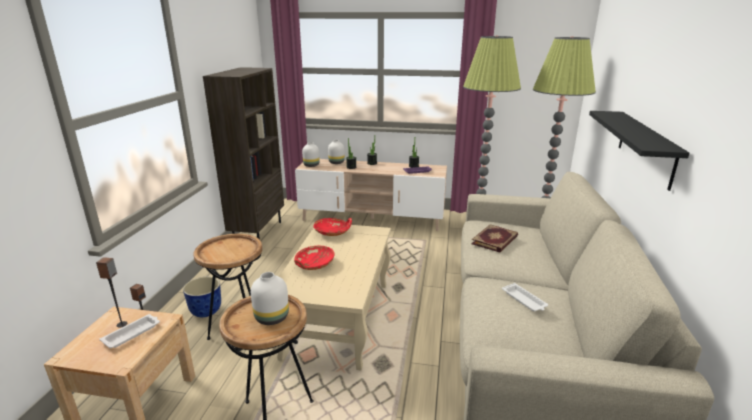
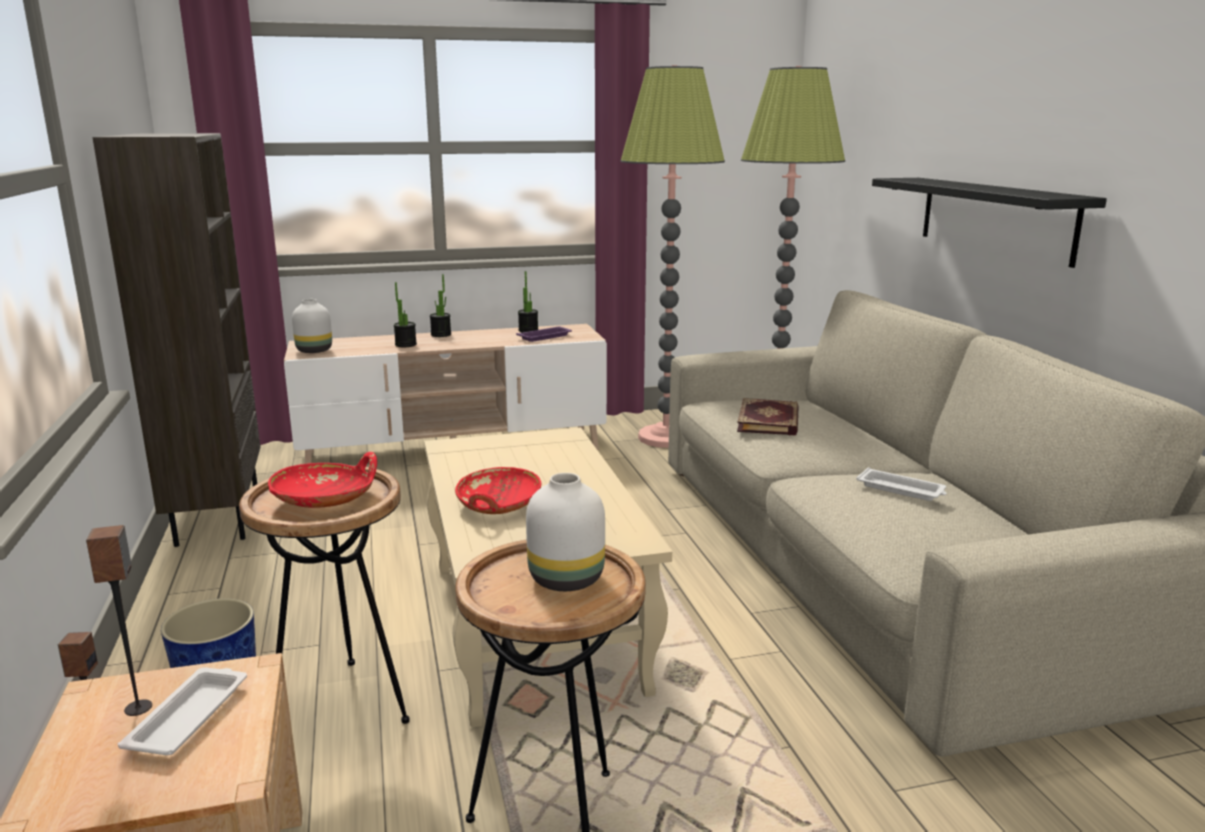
camera: 25 degrees left, 5 degrees down
red bowl [313,218,352,236] -> red bowl moved to [268,452,377,508]
white vase [328,140,345,164] -> none

